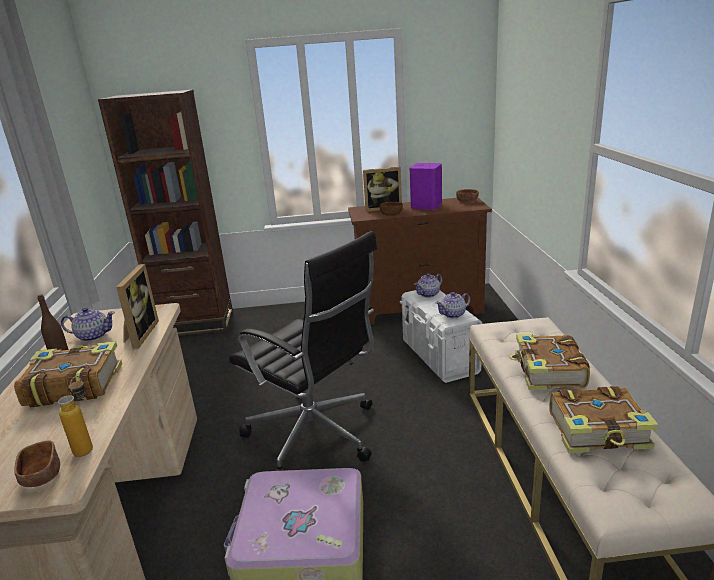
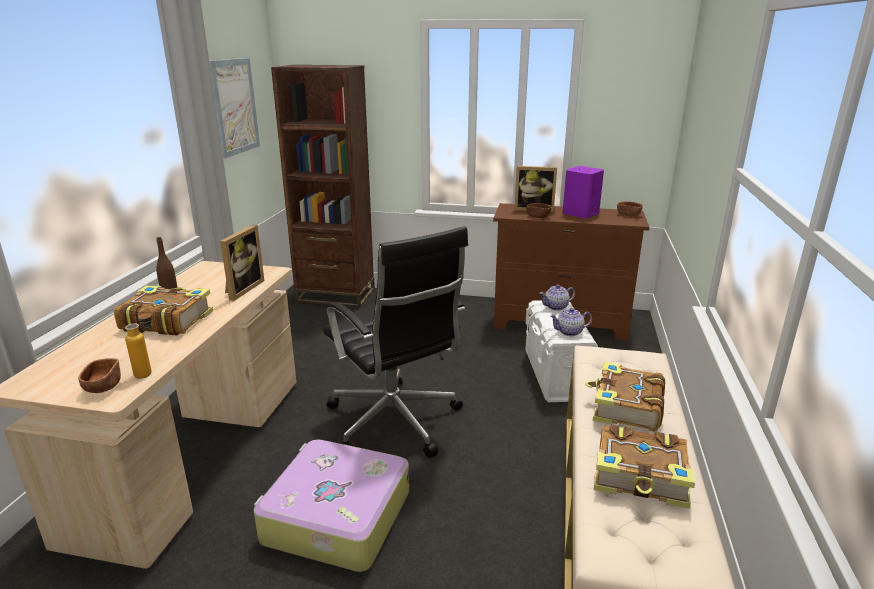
camera: 15 degrees right, 0 degrees up
teapot [61,307,115,342] -> none
none -> picture [209,58,260,159]

